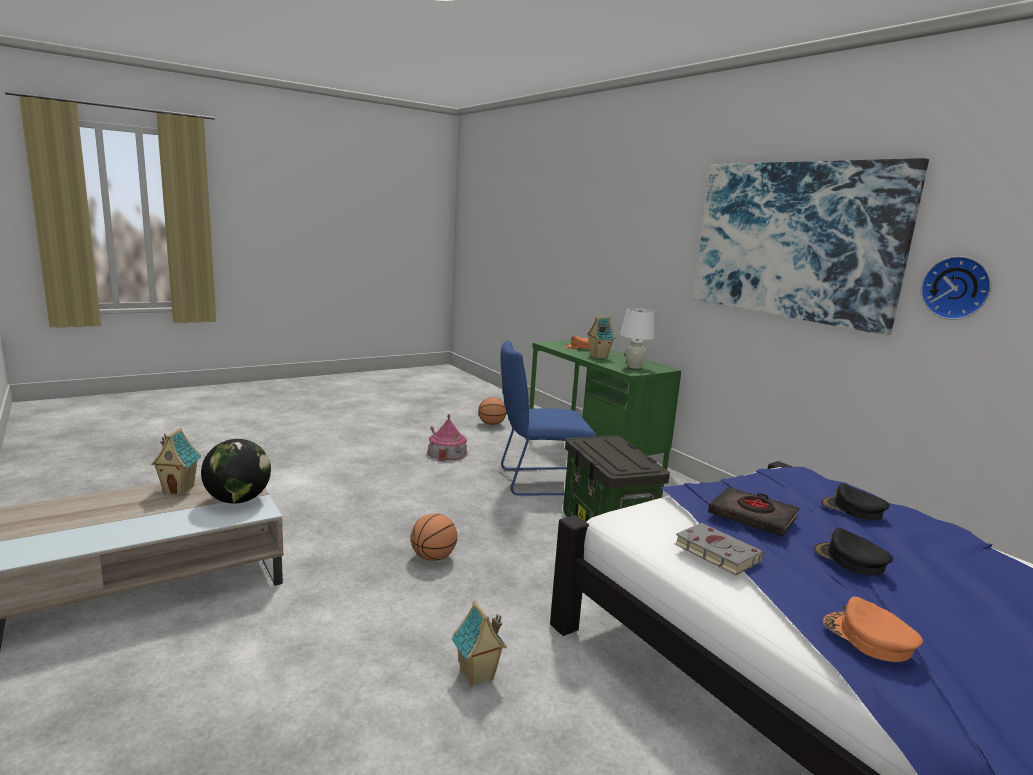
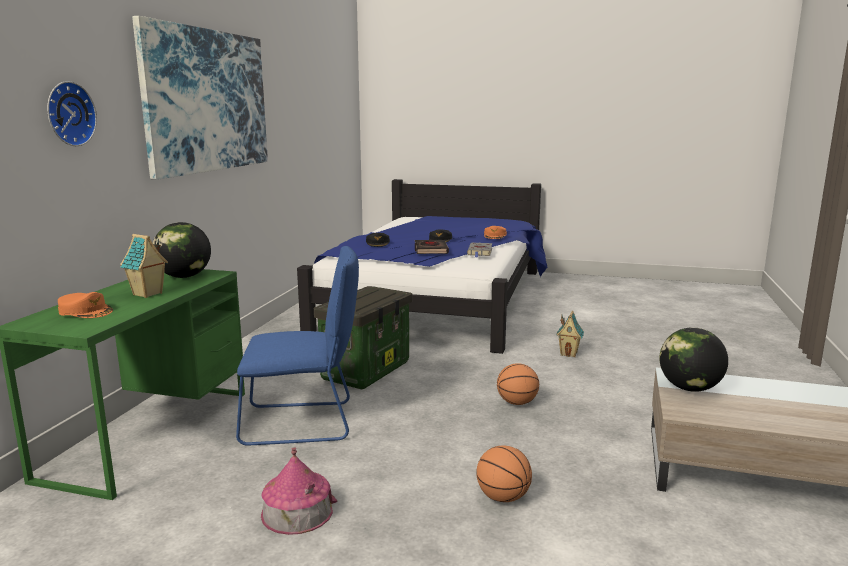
camera: 130 degrees left, 0 degrees up
toy house [151,428,201,495] -> none
basketball [478,397,507,425] -> basketball moved to [476,445,532,502]
blue chair [500,340,597,496] -> blue chair turned 45 degrees counterclockwise [236,246,359,446]
white table lamp [620,308,655,369] -> globe [153,222,211,278]
wall clock [921,256,991,320] -> wall clock moved to [47,81,97,146]

